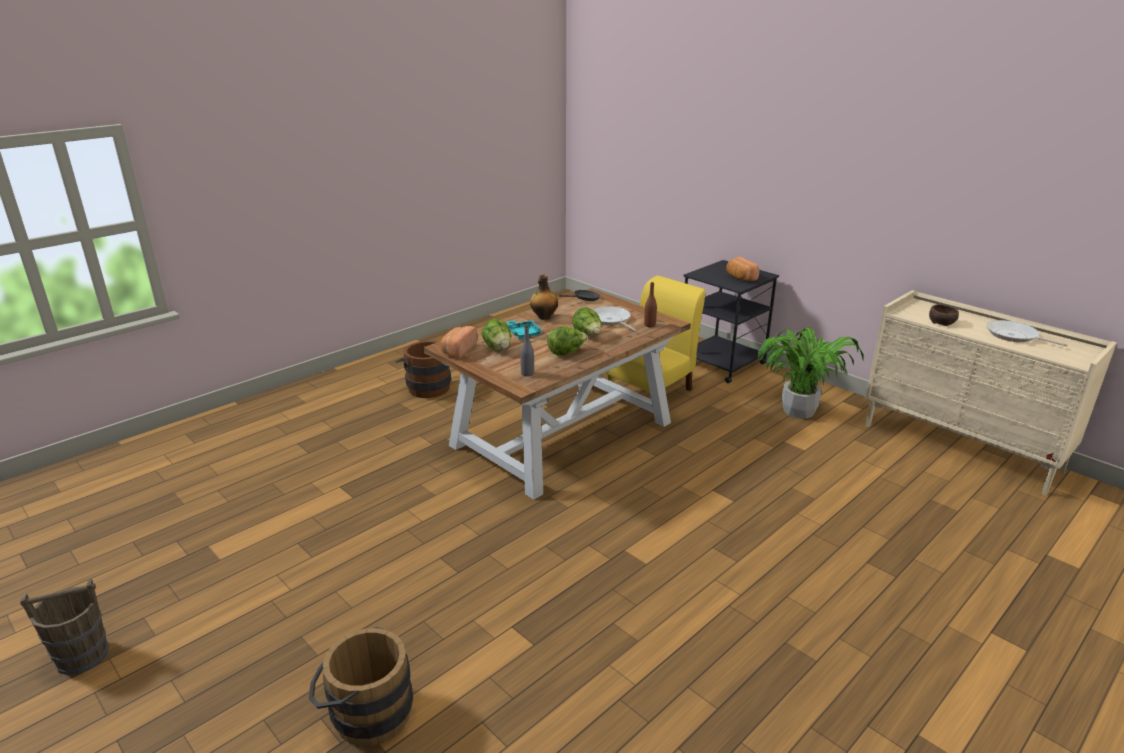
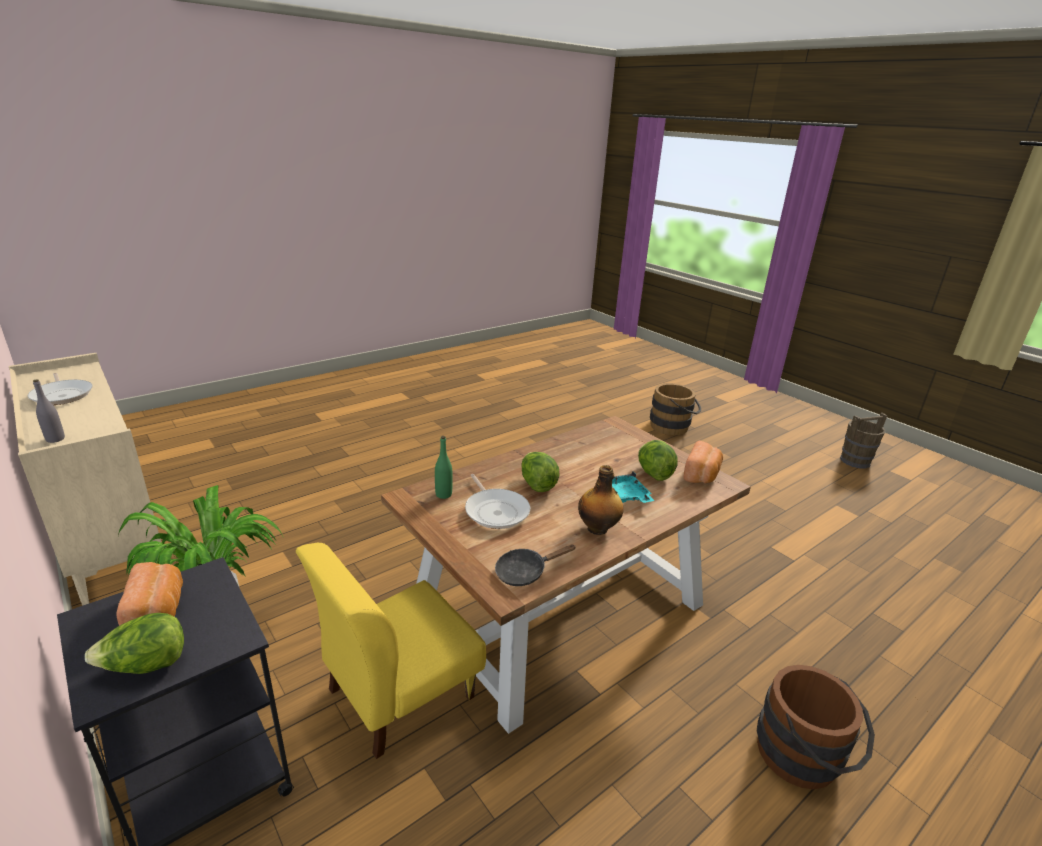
camera: 175 degrees left, 0 degrees up
grey bottle [520,326,534,376] -> grey bottle moved to [33,379,65,443]
lettuce [547,326,588,356] -> lettuce moved to [85,613,184,674]
brown bottle [644,282,657,327] -> green bottle [435,436,453,499]
brown bowl [929,304,959,326] -> none

